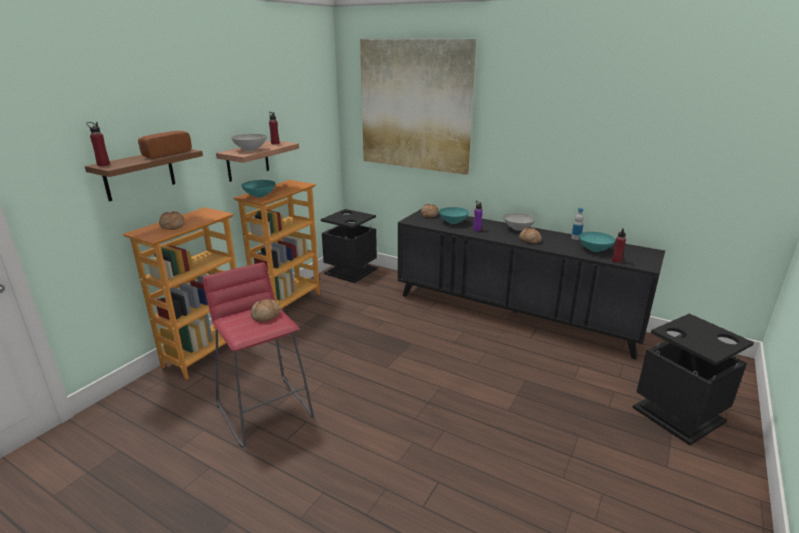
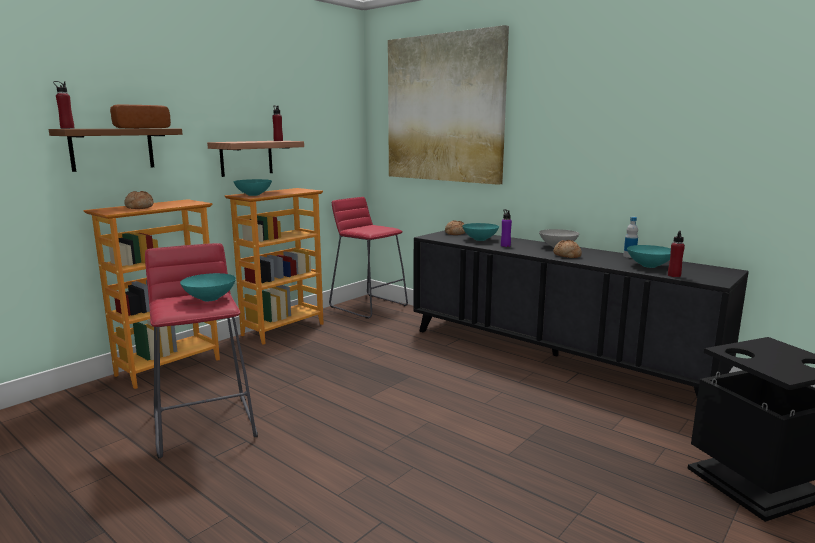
camera: 10 degrees right, 10 degrees down
grey bowl [231,134,267,151] -> none
bread [251,299,280,322] -> turquoise bowl [180,273,236,301]
black trash can [321,209,377,283] -> red stool [329,197,408,319]

